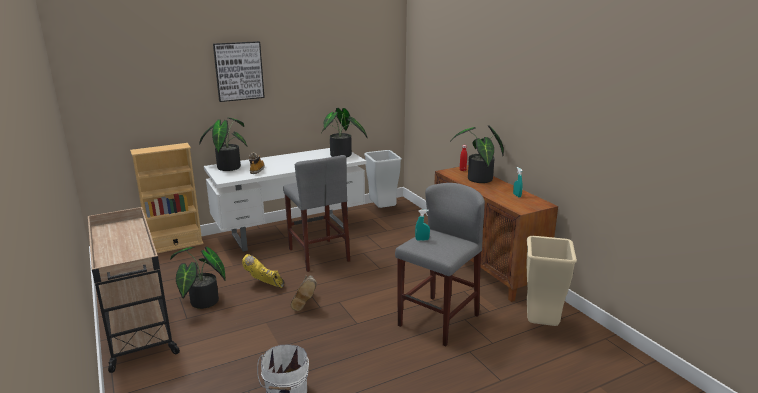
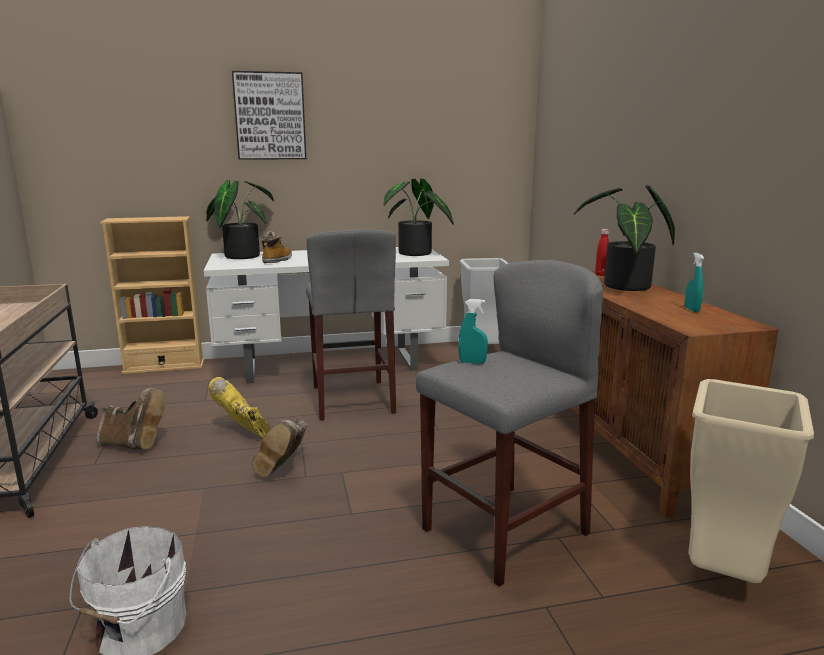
camera: 15 degrees right, 5 degrees down
potted plant [170,246,226,309] -> brown boot [96,388,165,450]

